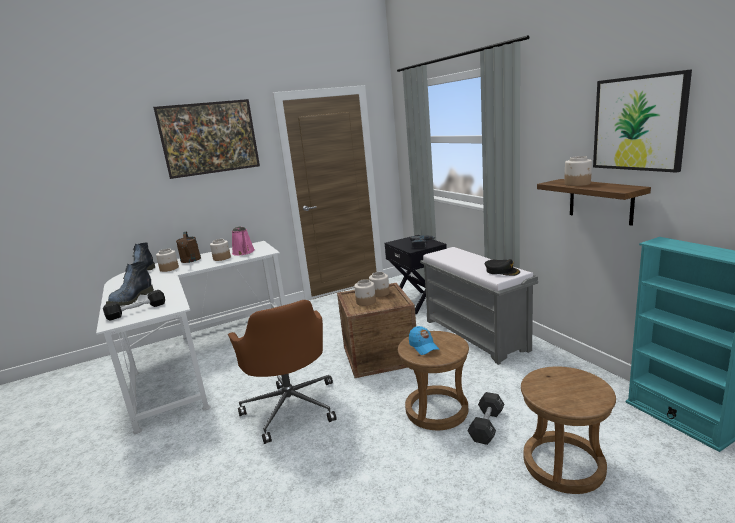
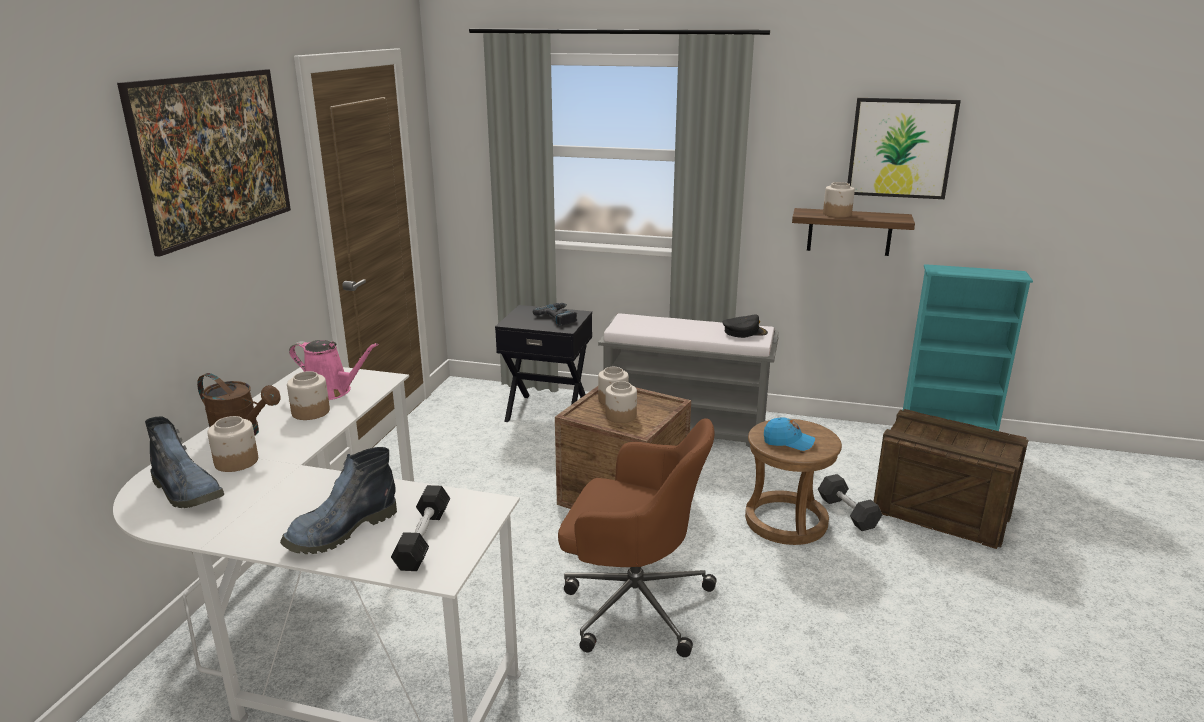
camera: 50 degrees left, 5 degrees up
boot [106,261,154,306] -> boot turned 75 degrees clockwise [280,447,397,554]
brown stool [521,367,616,494] -> crate [873,409,1029,549]

